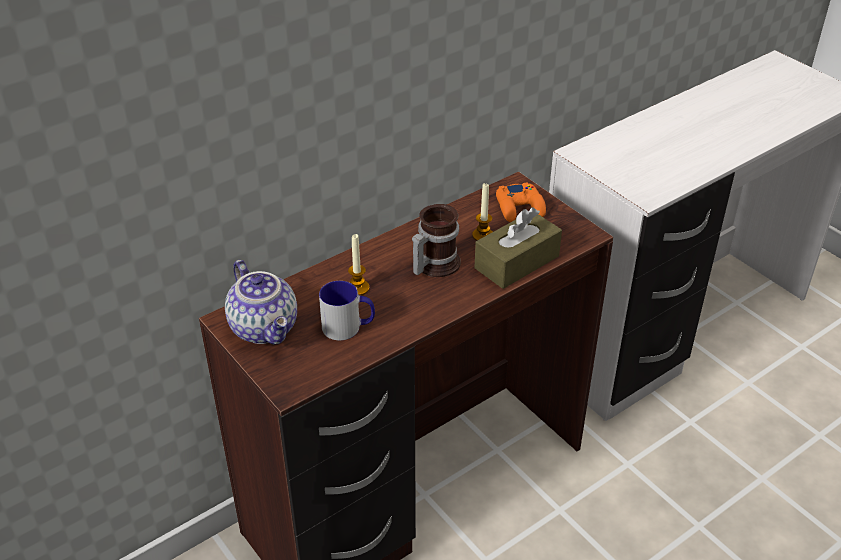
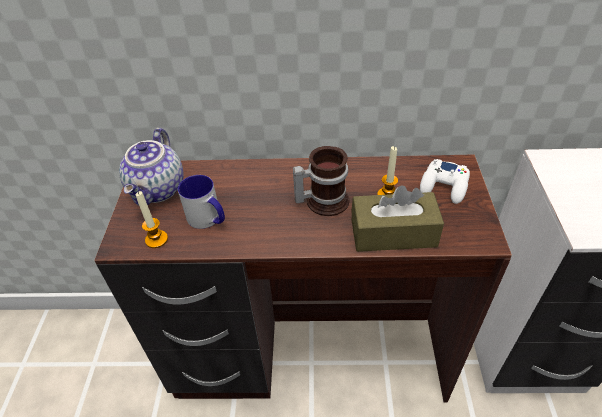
camera: 40 degrees right, 5 degrees up
candle [348,234,369,296] -> candle moved to [136,191,168,248]
orange game controller [496,182,546,222] -> white game controller [420,159,470,204]

